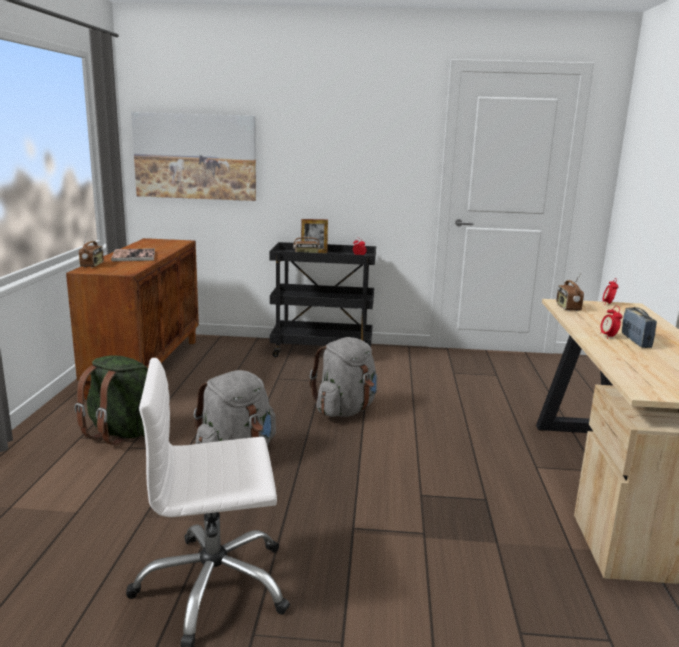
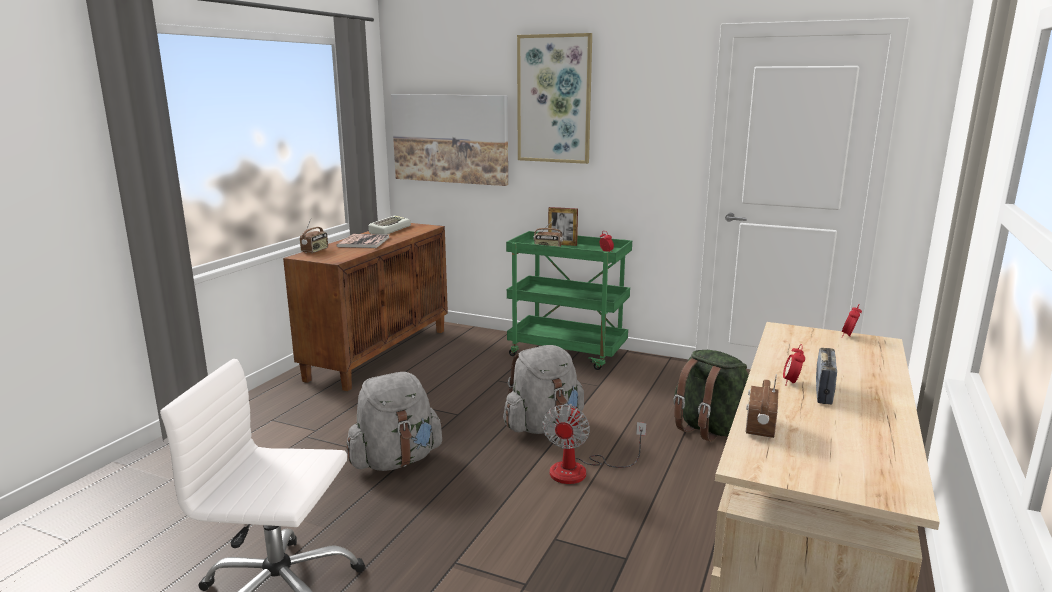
camera: 20 degrees right, 0 degrees up
green backpack [75,355,148,445] -> green backpack moved to [673,350,749,442]
black cart [270,242,376,357] -> green cart [506,231,632,370]
radio [556,273,584,311] -> radio moved to [745,374,778,438]
none -> keyboard [369,216,411,234]
none -> picture [517,33,592,164]
none -> fan [542,404,647,484]

